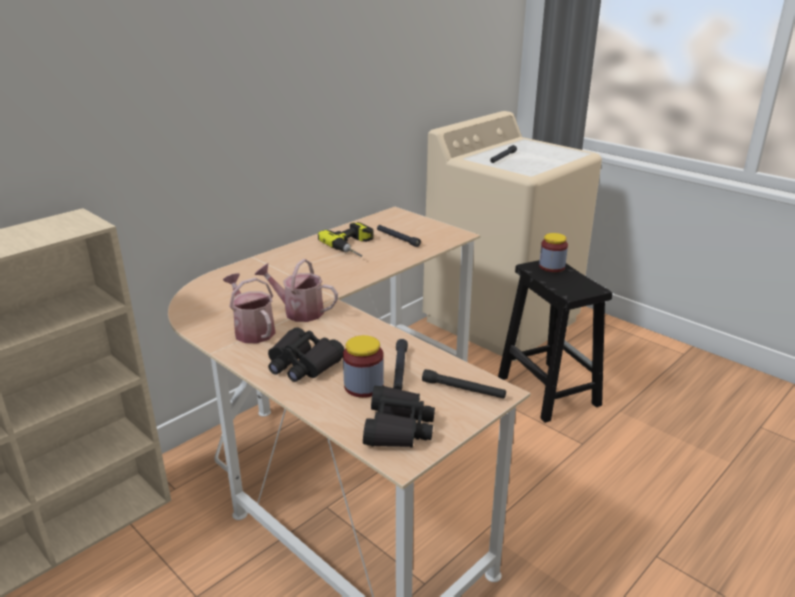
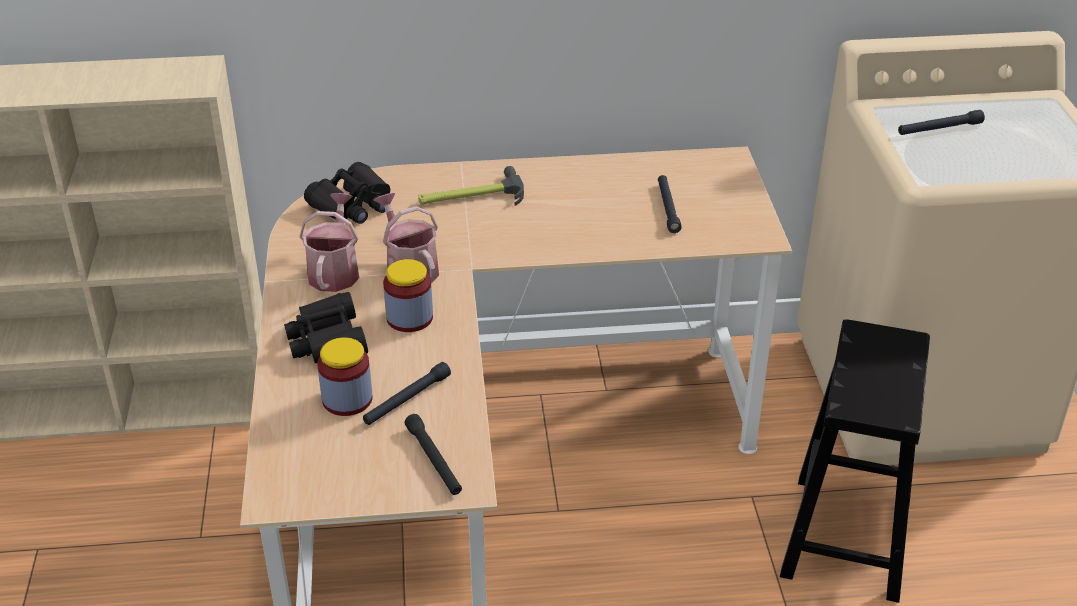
camera: 40 degrees right, 10 degrees up
power drill [318,222,374,257] -> none
black binoculars [363,386,435,448] -> black binoculars moved to [304,162,390,224]
jar [539,233,568,272] -> jar moved to [383,259,433,332]
none -> hammer [418,166,524,206]

